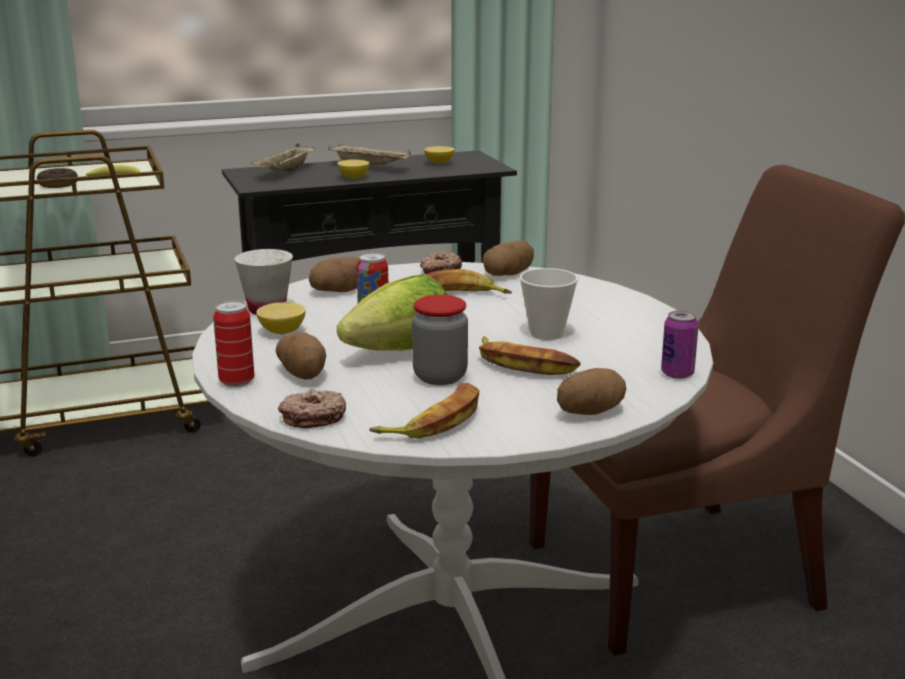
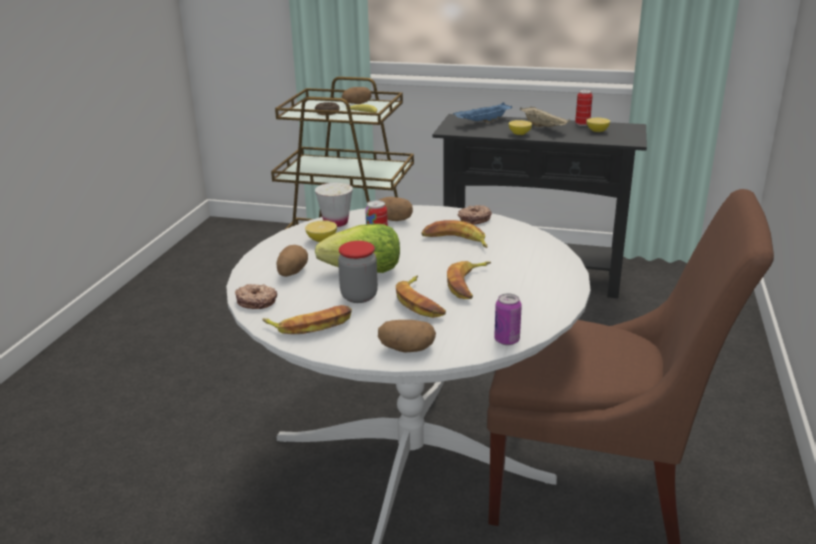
camera: 35 degrees right, 5 degrees up
can [213,301,254,387] -> can moved to [575,90,593,126]
beige tray [250,143,316,171] -> blue tray [453,102,512,122]
potato [482,241,534,276] -> potato moved to [342,87,372,104]
cup [520,268,578,340] -> banana [447,261,491,299]

